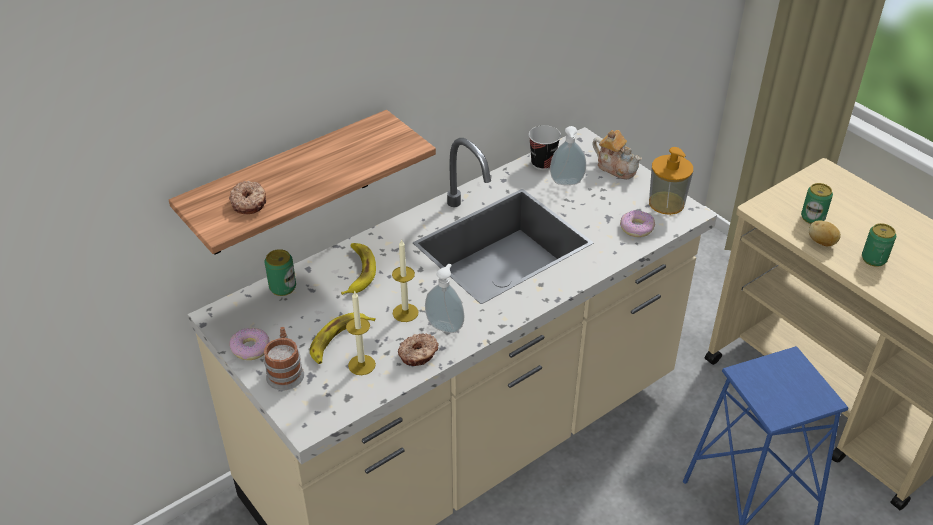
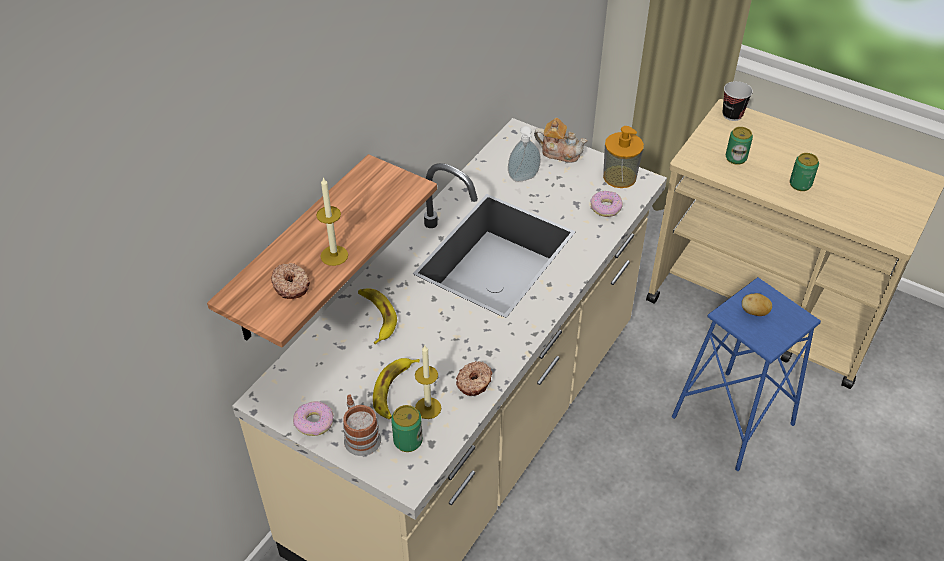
camera: 20 degrees left, 5 degrees up
can [265,249,296,296] -> can moved to [391,405,423,452]
candle [392,239,419,322] -> candle moved to [316,177,348,266]
soap dispenser [425,263,464,333] -> none
cup [529,125,561,170] -> cup moved to [722,81,753,121]
potato [809,220,841,246] -> potato moved to [742,293,772,316]

